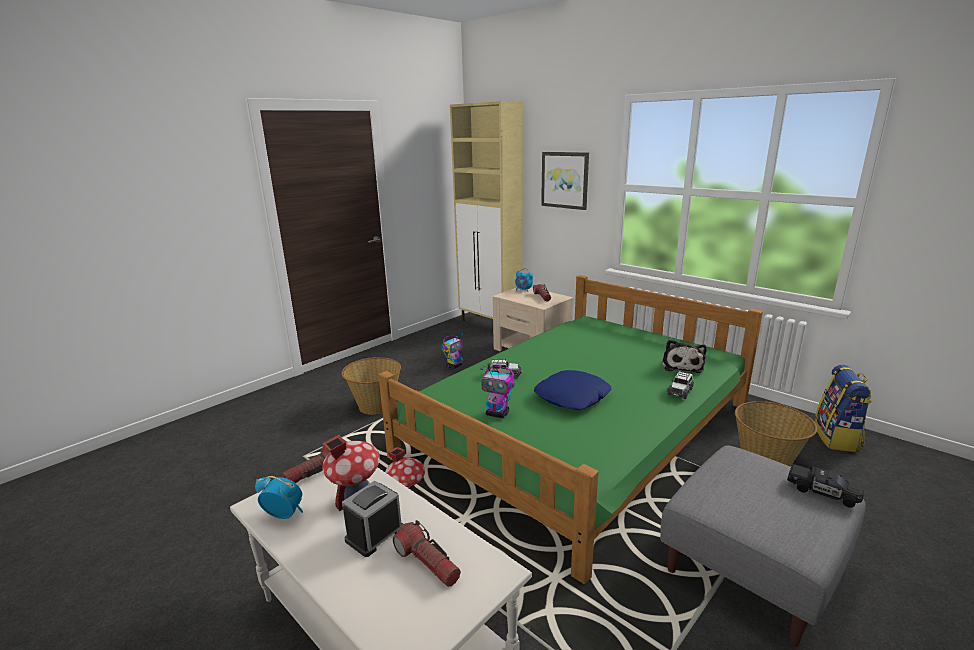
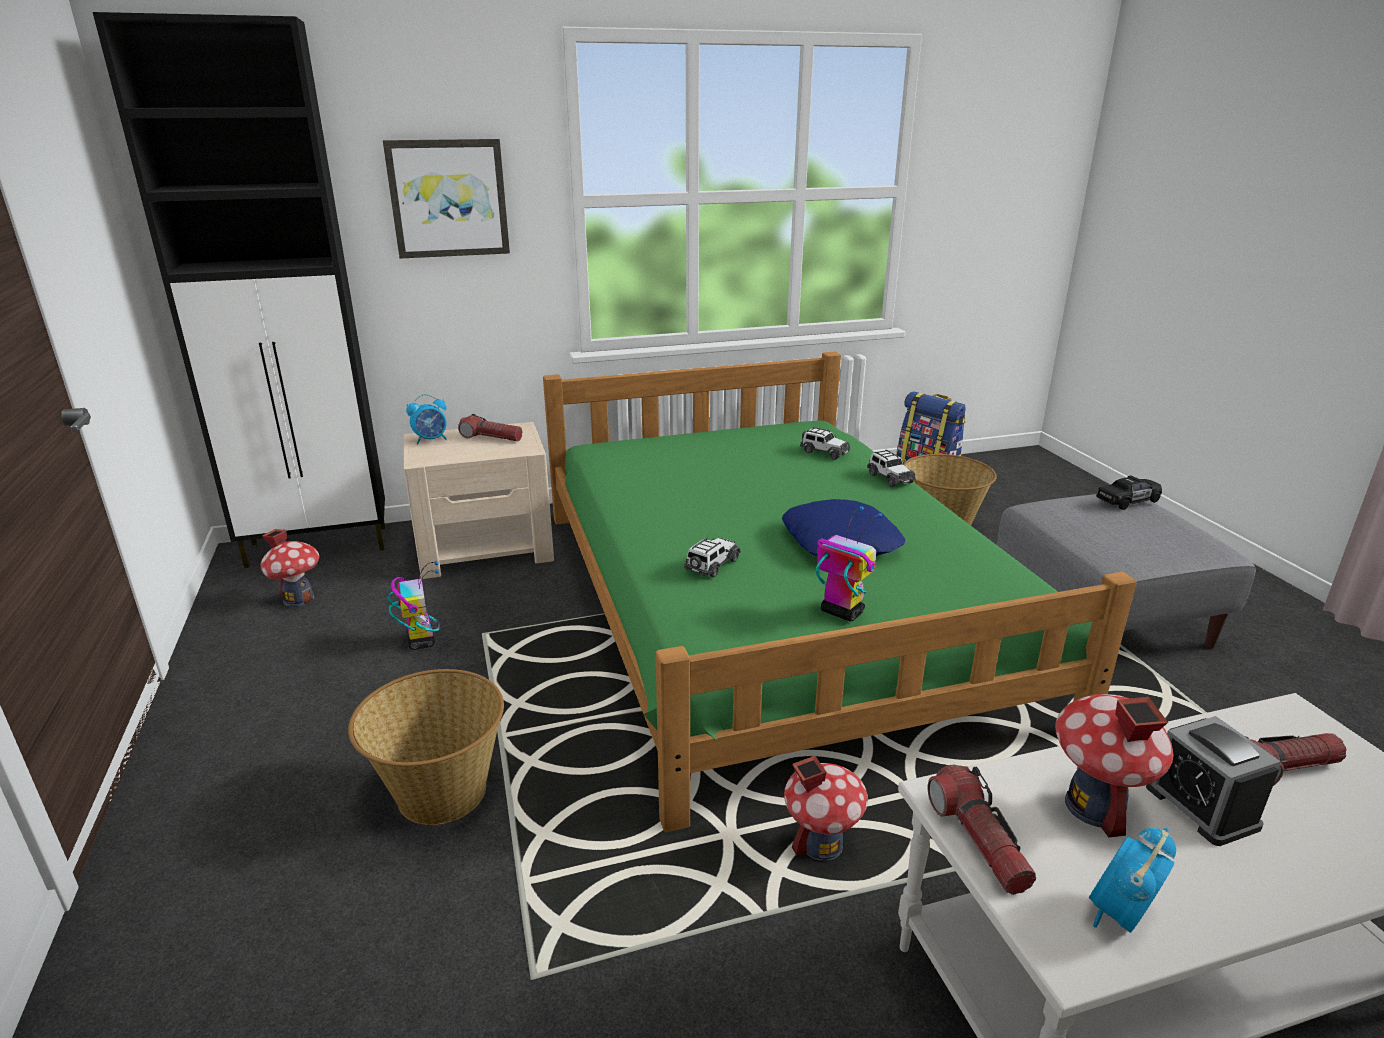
camera: 60 degrees left, 5 degrees up
beige cabinet [450,101,523,322] -> black cabinet [93,12,385,568]
toy robot [480,366,515,418] -> toy robot turned 105 degrees counterclockwise [816,506,882,621]
plush toy [662,339,707,373] -> toy car [800,427,850,460]
none -> toy house [260,529,319,607]

